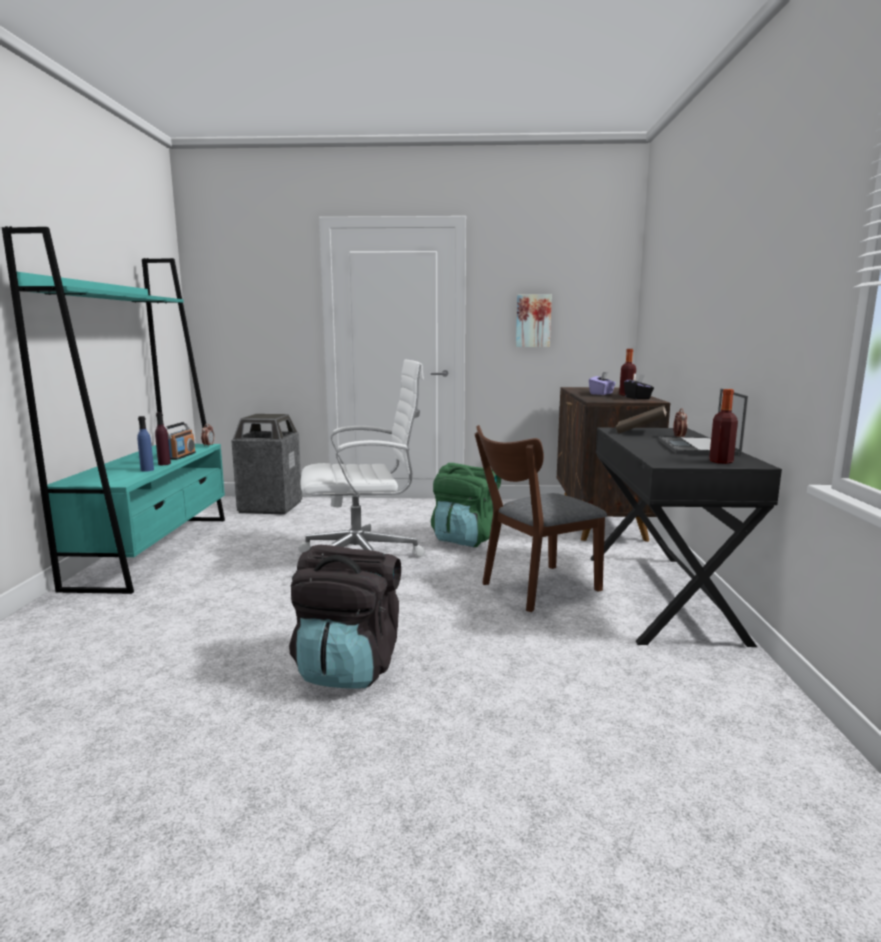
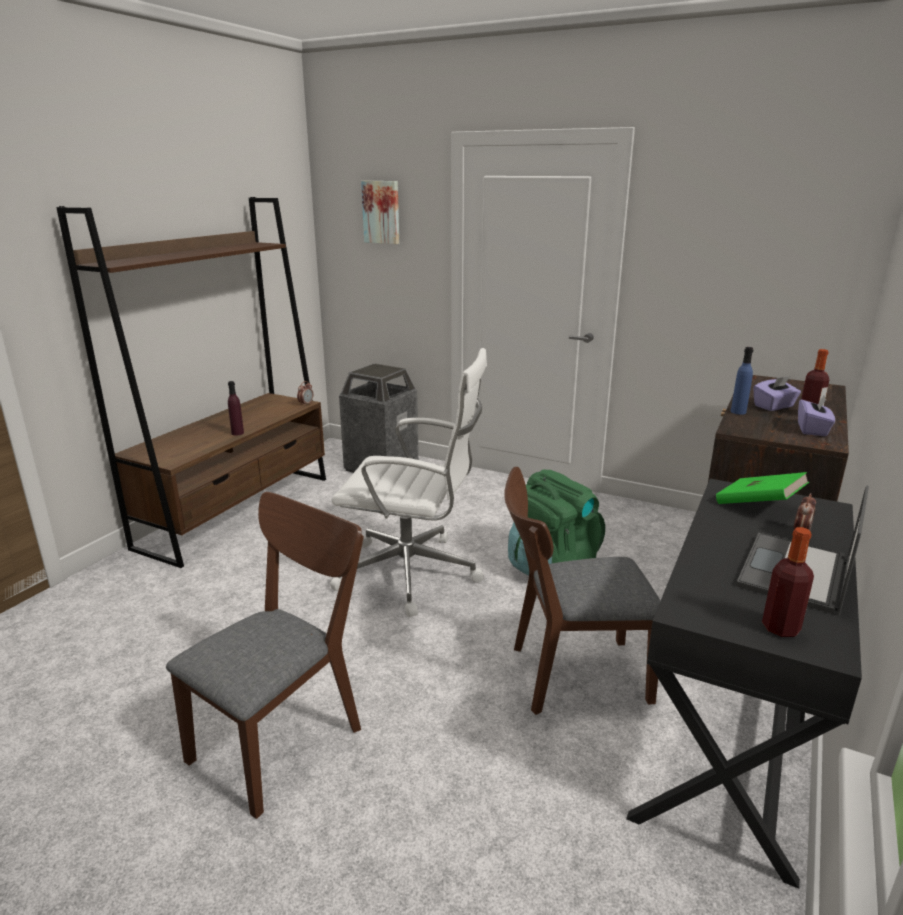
camera: 25 degrees right, 10 degrees up
turquoise bookcase [2,226,225,594] -> brown bookcase [57,197,326,568]
blue bottle [137,416,154,472] -> blue bottle moved to [731,347,753,415]
radio [165,422,196,460] -> none
black backpack [289,545,401,689] -> brown chair [166,492,364,819]
picture [516,295,552,347] -> picture moved to [361,181,399,244]
brown book [616,405,667,434] -> green book [716,472,809,504]
black tissue box [624,374,654,399] -> purple tissue box [798,394,835,436]

